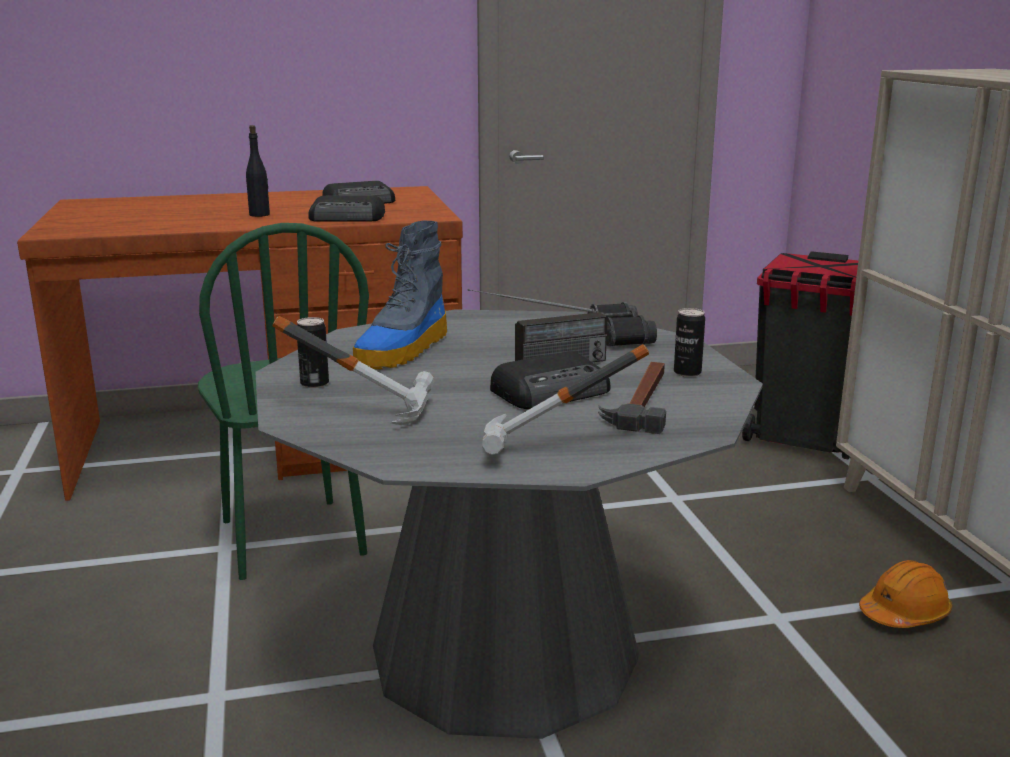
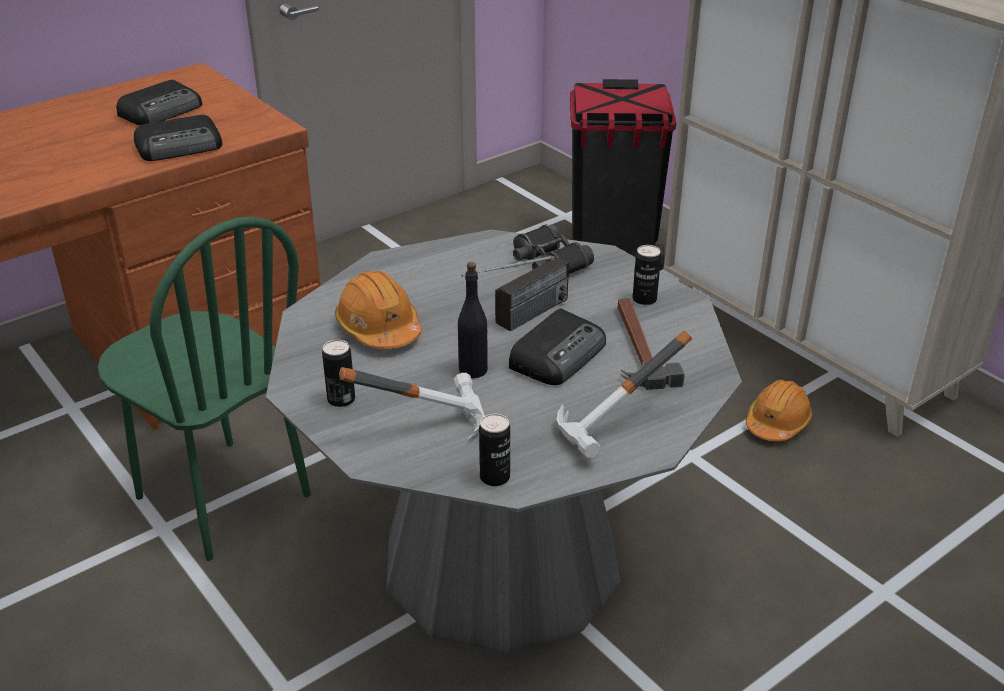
camera: 25 degrees left, 15 degrees up
black bottle [246,125,270,217] -> black bottle moved to [458,262,488,378]
boot [353,221,447,369] -> orange hard hat [335,271,422,349]
none -> can [479,414,510,486]

